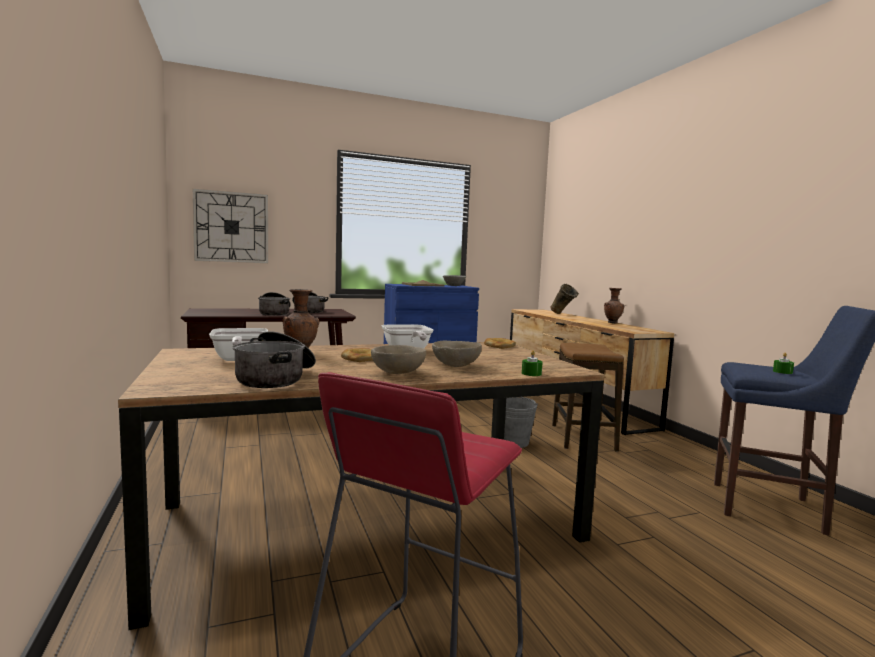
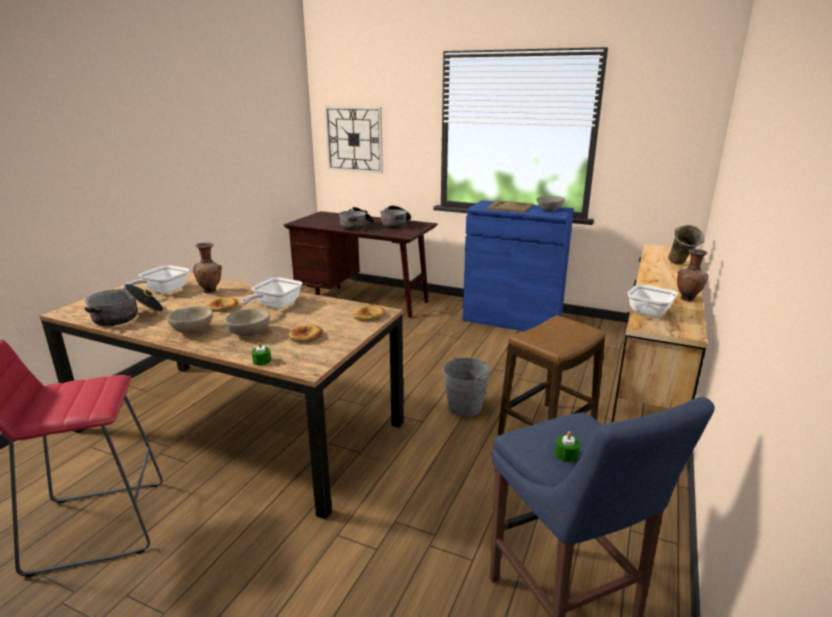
camera: 45 degrees right, 15 degrees up
none -> bread [288,325,323,343]
none -> frying pan [627,284,678,318]

